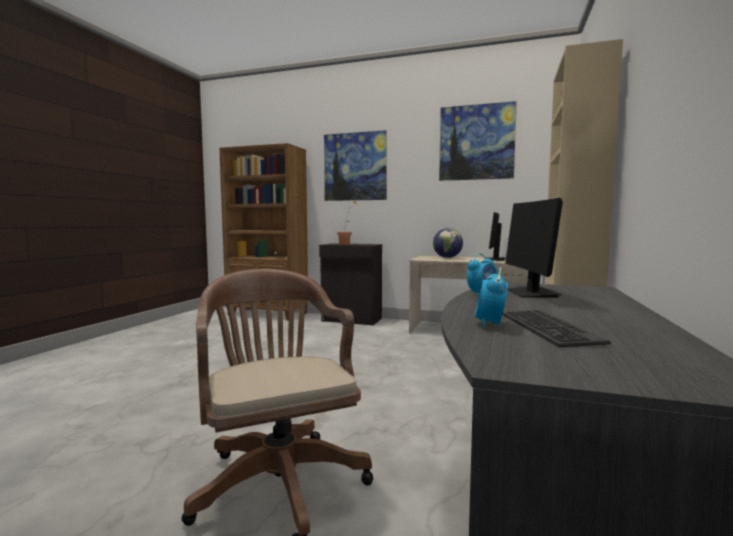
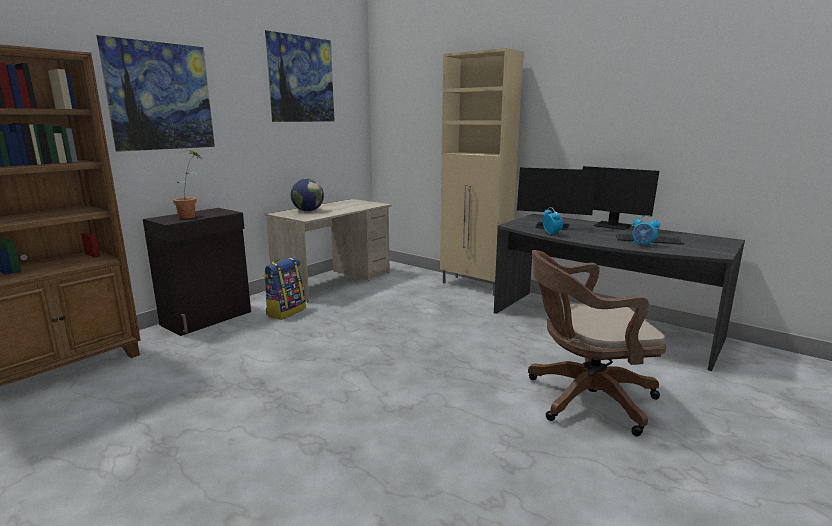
camera: 70 degrees left, 10 degrees up
monitor [485,212,506,261] -> monitor moved to [583,166,659,230]
none -> backpack [264,257,306,320]

